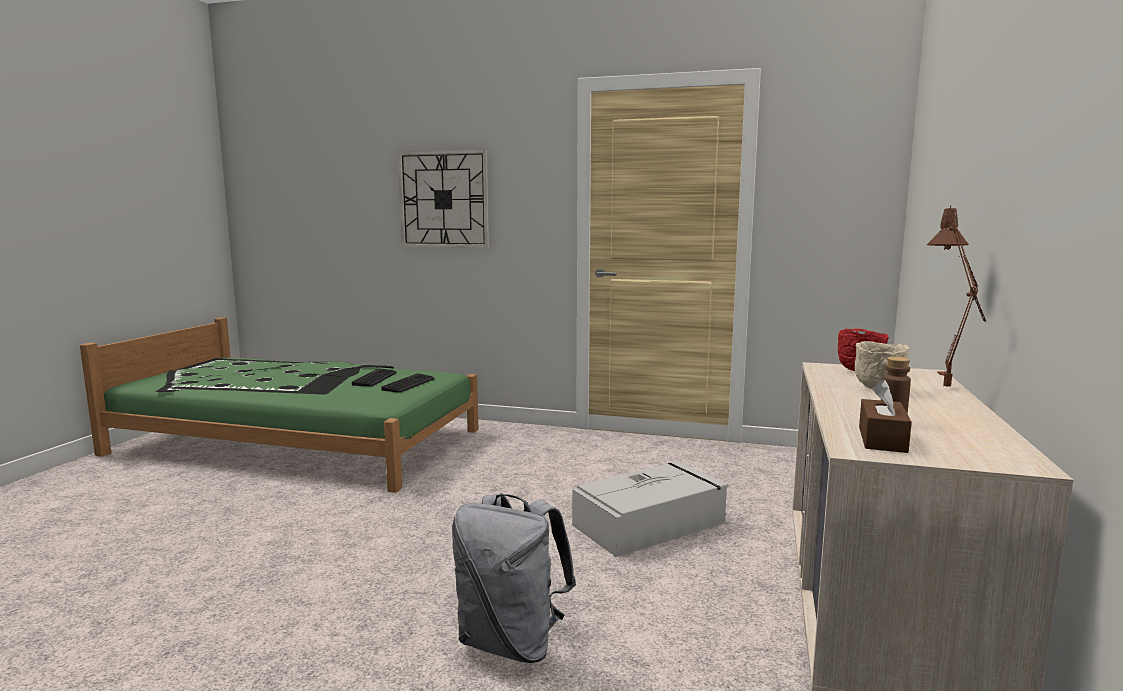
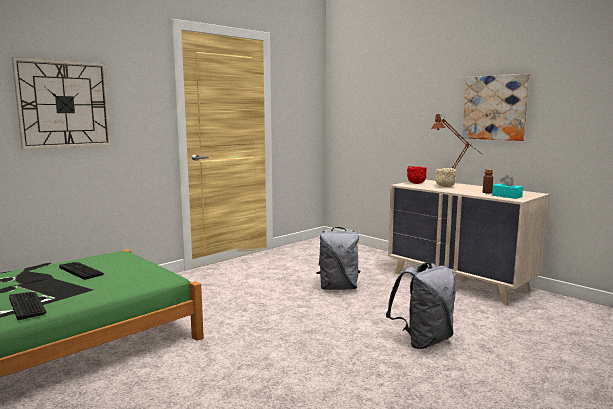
camera: 60 degrees left, 0 degrees up
keyboard [381,373,434,393] -> keyboard moved to [9,292,46,320]
grey storage box [572,461,728,557] -> grey backpack [317,227,360,290]
brown tissue box [859,379,912,453] -> turquoise tissue box [492,175,523,199]
none -> picture [462,74,530,141]

